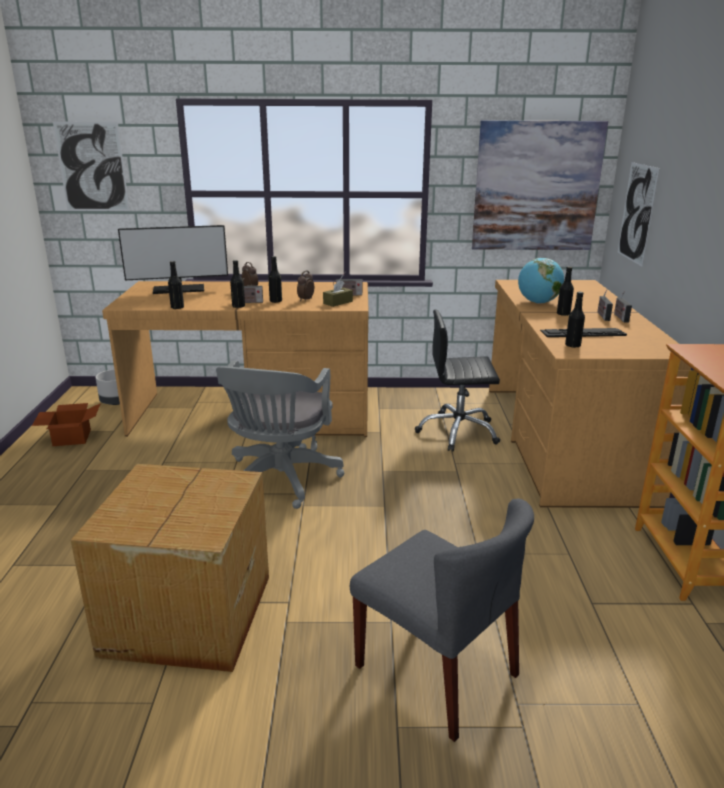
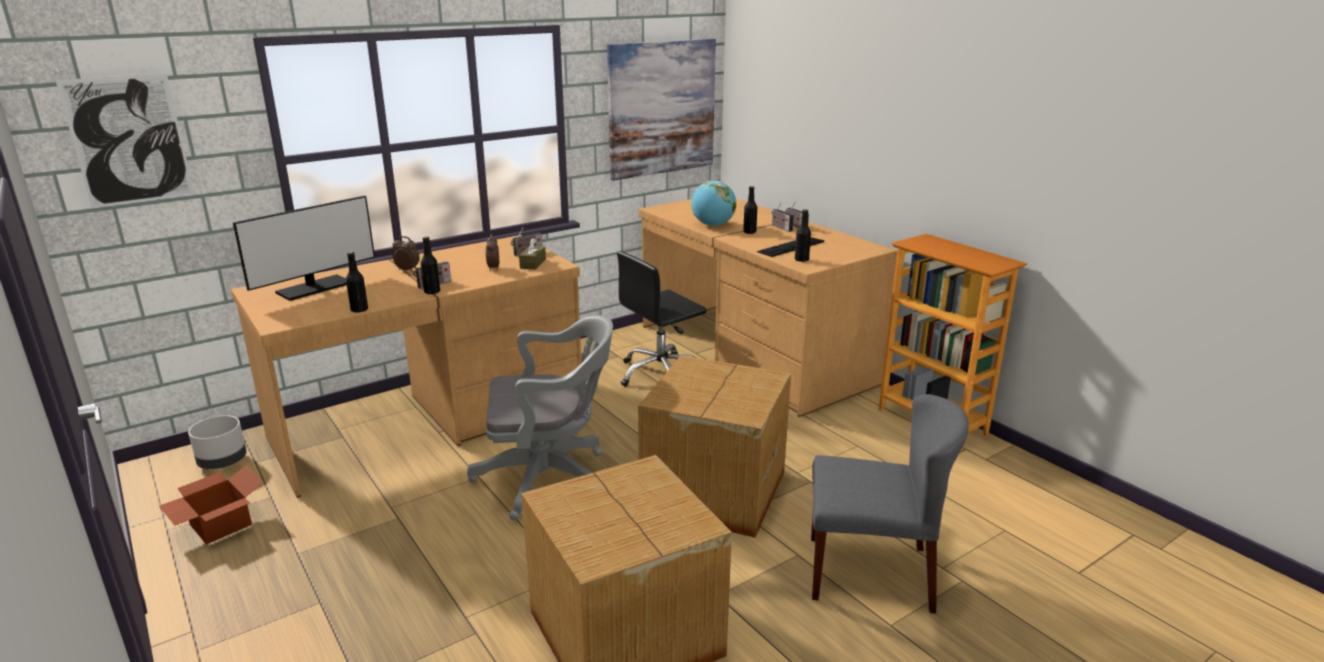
camera: 35 degrees left, 0 degrees up
grey office chair [216,361,344,509] -> grey office chair turned 75 degrees counterclockwise [467,315,613,520]
black bottle [268,256,282,303] -> none
picture [618,162,660,267] -> none
none -> cardboard box [638,355,791,538]

